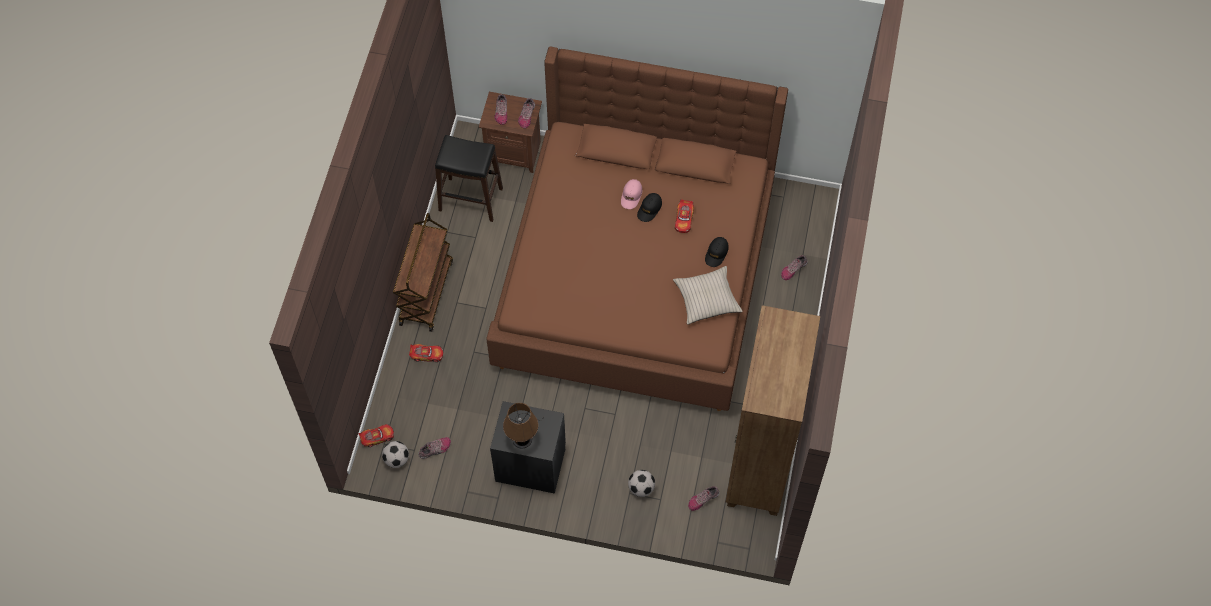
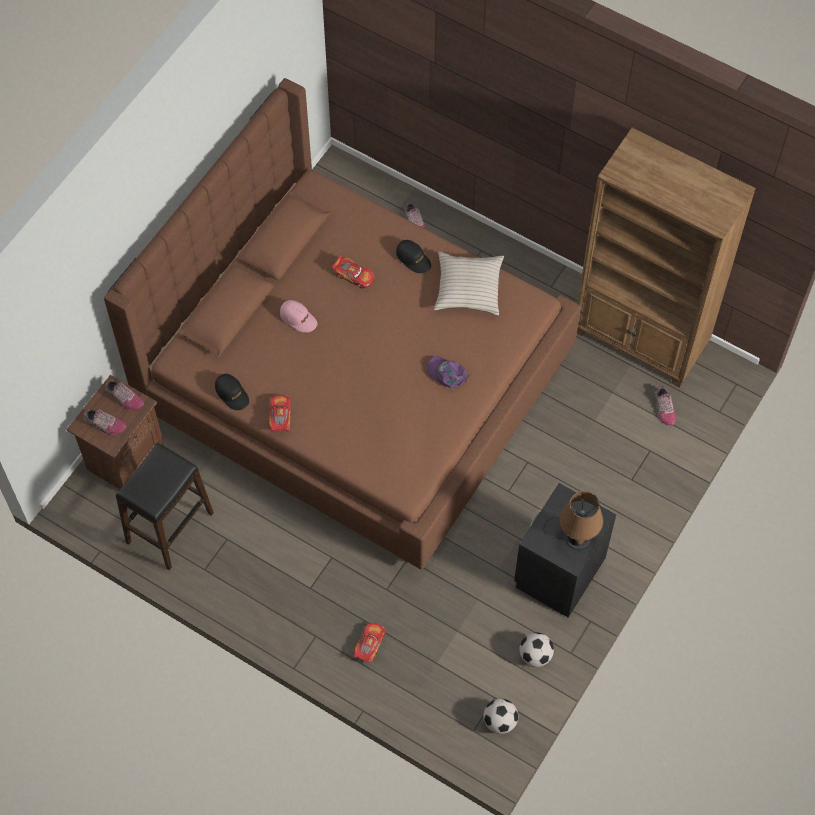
camera: 70 degrees left, 0 degrees up
toy car [358,424,394,447] -> toy car moved to [268,395,291,432]
brown cart [393,213,453,332] -> none
shoe [418,437,451,459] -> none
football [628,470,655,497] -> football moved to [519,632,554,667]
black cap [637,193,662,222] -> black cap moved to [215,374,249,410]
none -> purple cap [427,356,470,388]

